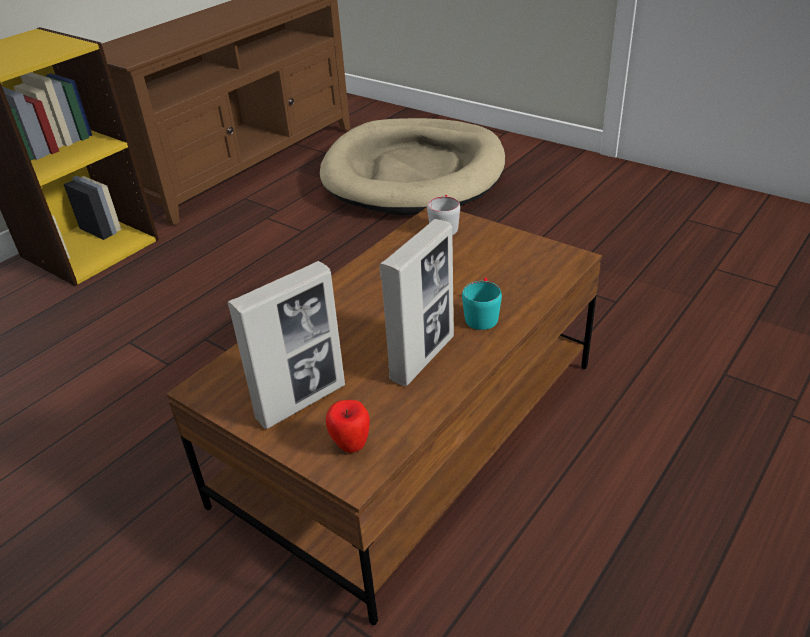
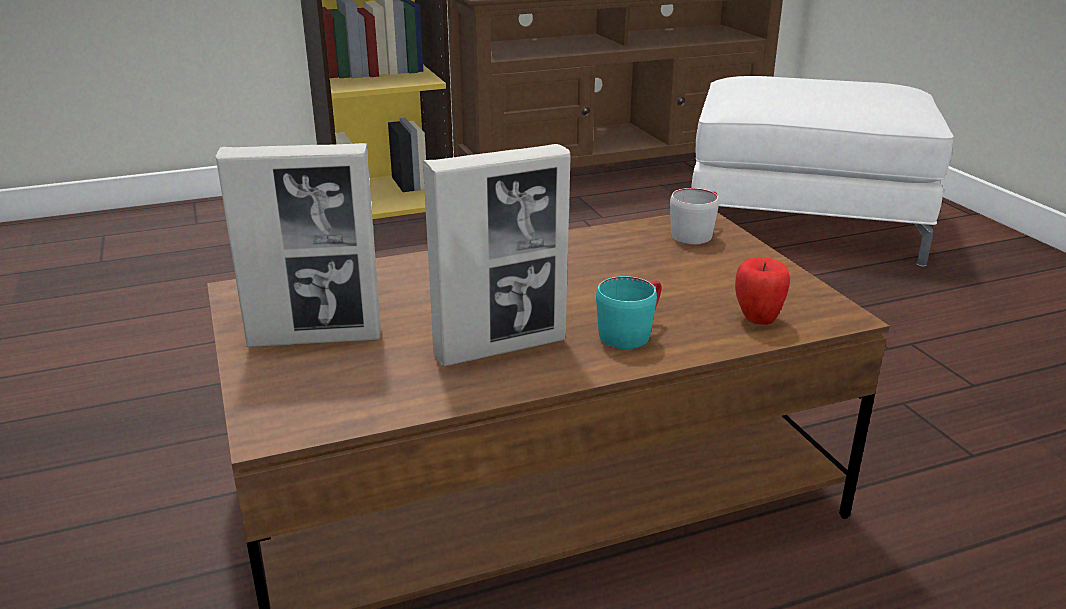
camera: 30 degrees right, 10 degrees down
beige dog bed [320,118,505,215] -> white ottoman [691,76,954,266]
apple [326,400,370,453] -> apple moved to [735,257,790,325]

